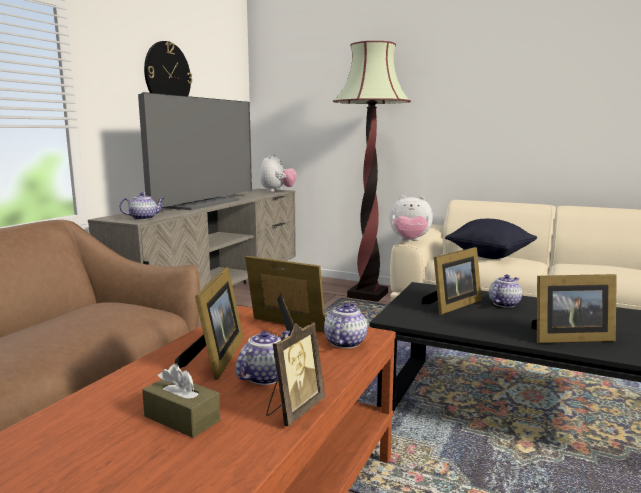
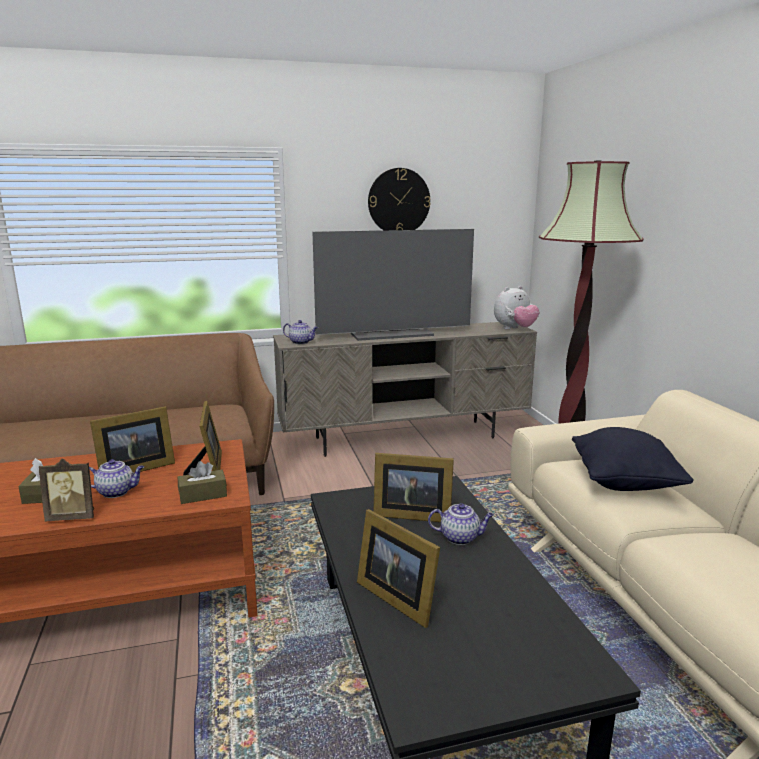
camera: 50 degrees right, 5 degrees up
teapot [324,302,367,348] -> brown tissue box [178,461,227,504]
plush toy [389,195,433,241] -> none

